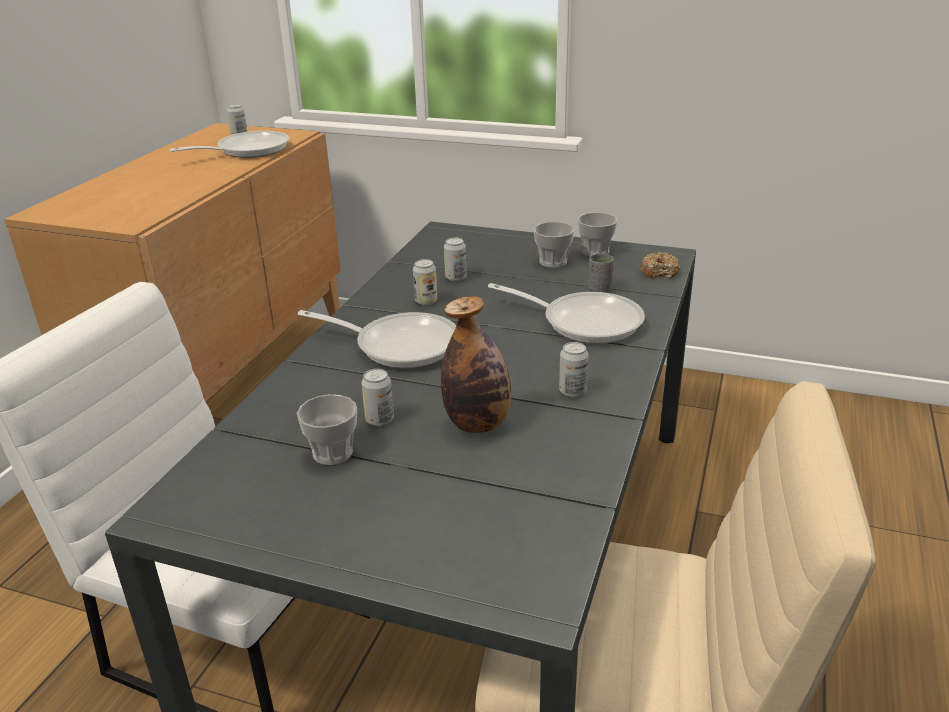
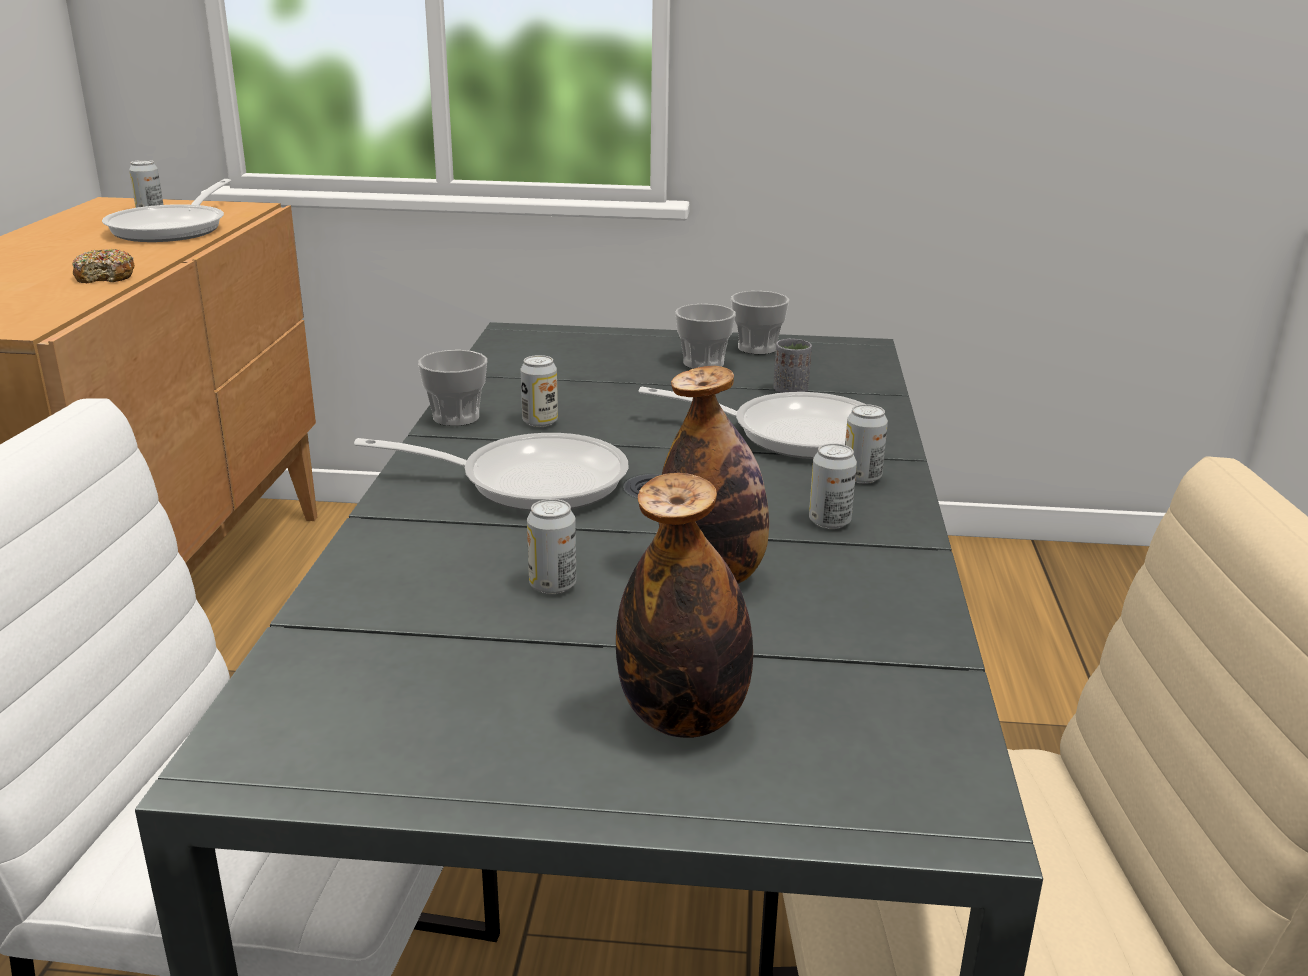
camera: 15 degrees left, 5 degrees down
frying pan [169,131,289,158] -> frying pan turned 150 degrees clockwise [102,179,231,242]
cup [297,394,357,465] -> cup moved to [418,350,487,426]
can [444,238,467,281] -> can moved to [845,404,888,484]
donut [641,252,680,279] -> donut moved to [73,249,135,283]
none -> bottle [616,473,753,738]

